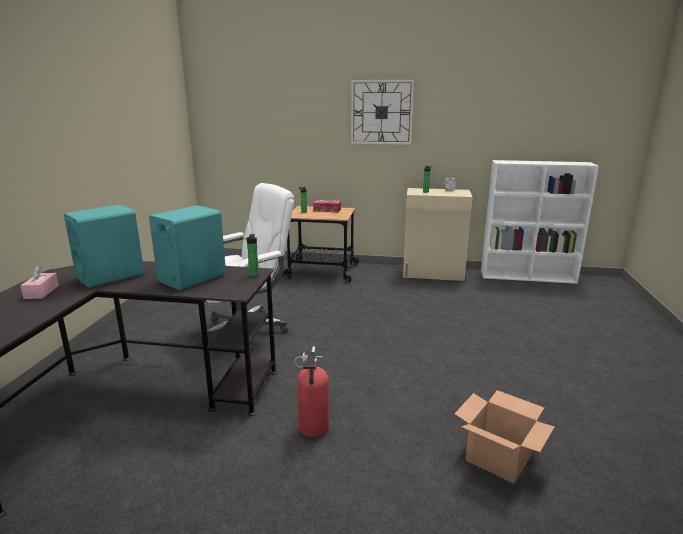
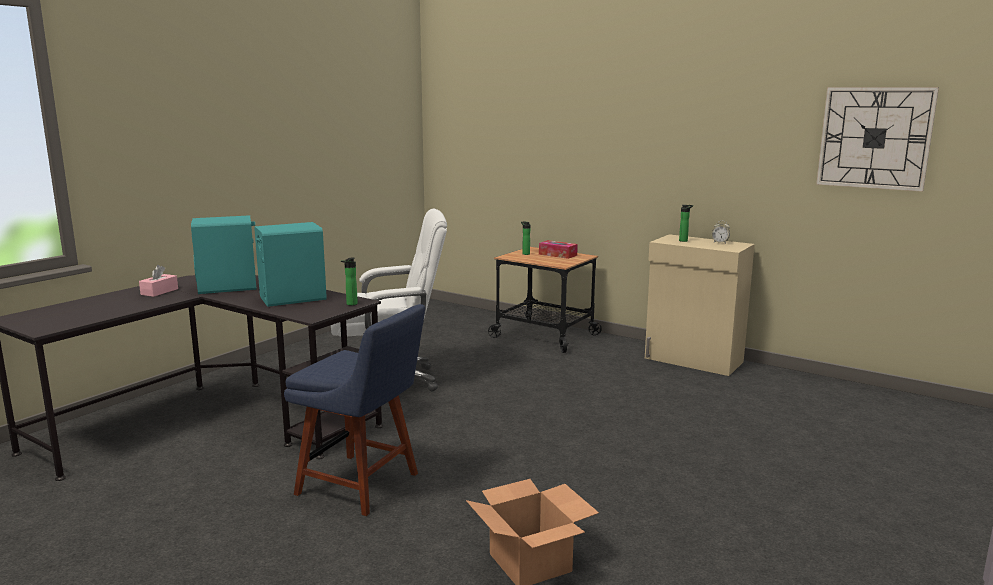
camera: 25 degrees right, 5 degrees down
fire extinguisher [295,346,329,437] -> blue chair [284,304,425,516]
wall clock [351,80,414,145] -> wall clock moved to [816,87,939,192]
white bookcase [481,160,599,284] -> none

